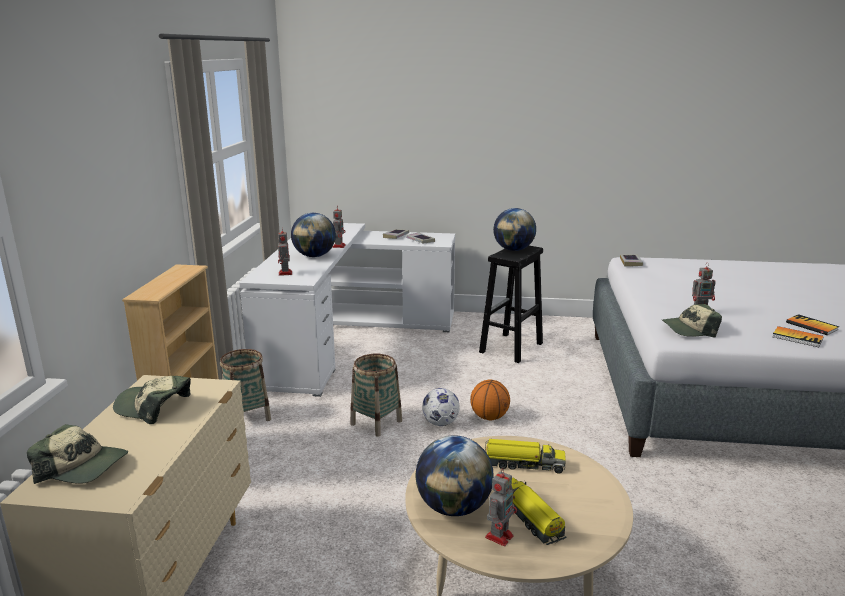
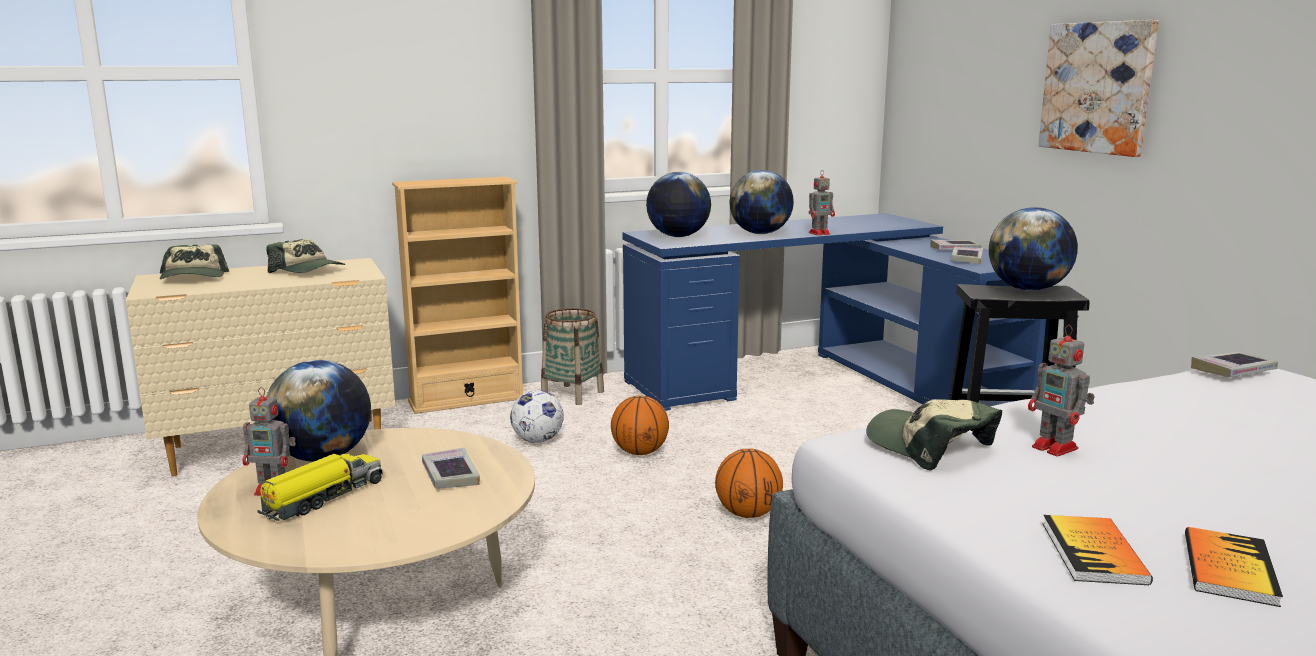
camera: 60 degrees right, 5 degrees down
cap [113,376,191,424] -> cap turned 135 degrees clockwise [266,239,346,273]
white desk [239,223,455,397] -> blue desk [623,213,1046,411]
toy robot [278,231,292,276] -> globe [646,172,711,237]
basket [350,354,402,437] -> basketball [611,396,669,455]
football [422,388,460,426] -> football moved to [510,390,564,443]
toy truck [485,439,566,473] -> book [422,448,480,489]
none -> picture [1038,20,1159,157]

